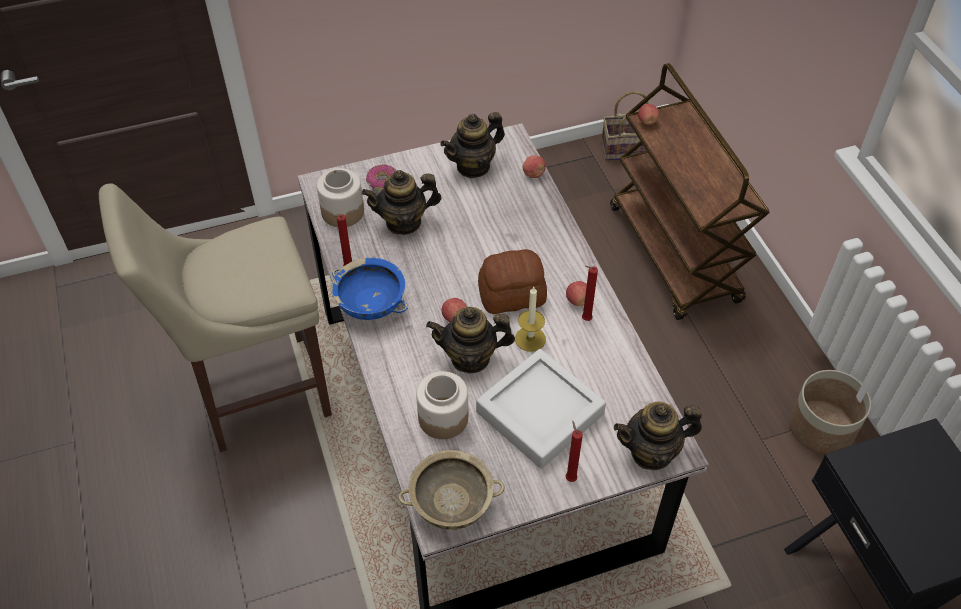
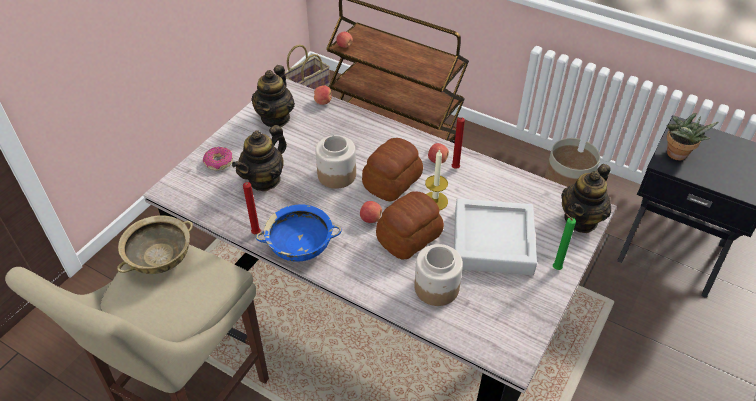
camera: 40 degrees left, 5 degrees down
jar [317,168,364,227] -> jar moved to [315,135,356,189]
beige bowl [398,450,505,530] -> beige bowl moved to [117,215,193,274]
teapot [426,307,515,374] -> bread [376,191,444,259]
red candle [566,420,583,482] -> green candle [553,212,576,270]
none -> potted plant [667,113,718,160]

